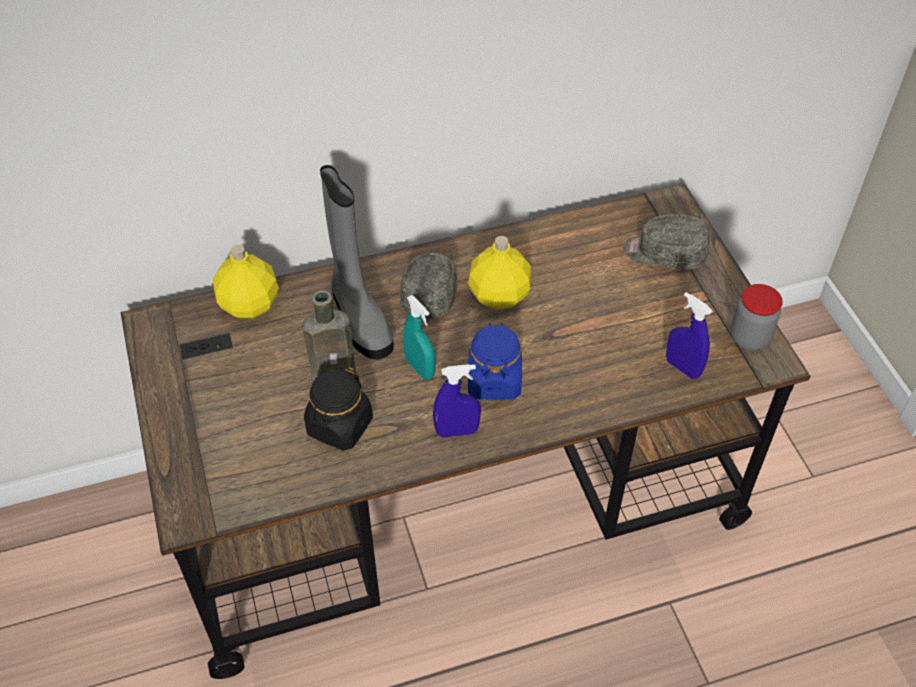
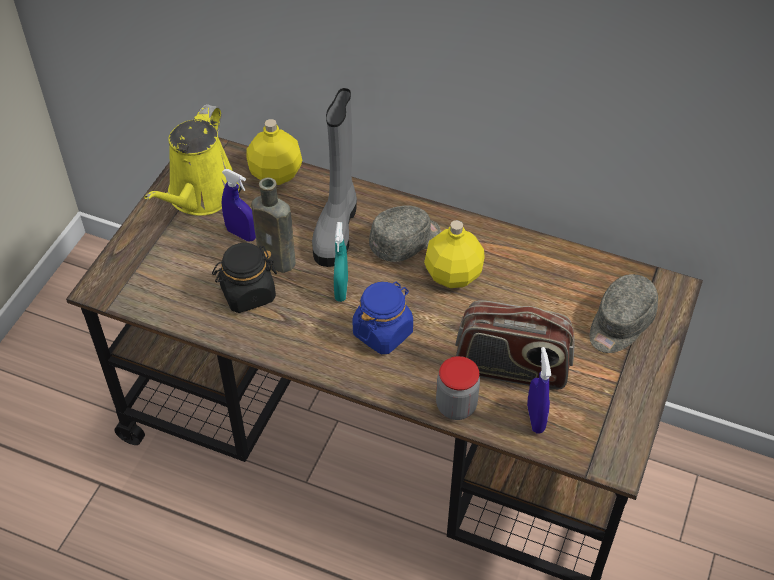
camera: 40 degrees right, 0 degrees up
blue spray bottle [433,364,481,437] -> blue spray bottle moved to [222,169,256,241]
grey cap [623,214,709,270] -> grey cap turned 105 degrees counterclockwise [589,274,658,353]
jar [731,284,783,350] -> jar moved to [436,356,480,420]
none -> yellow watering can [144,104,240,216]
none -> radio [455,300,575,390]

